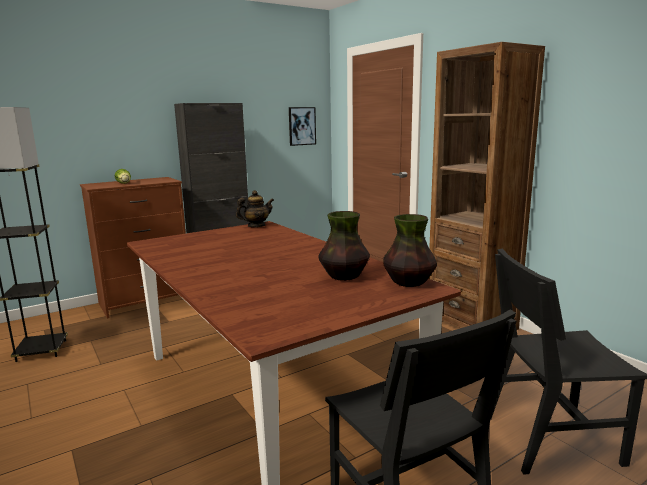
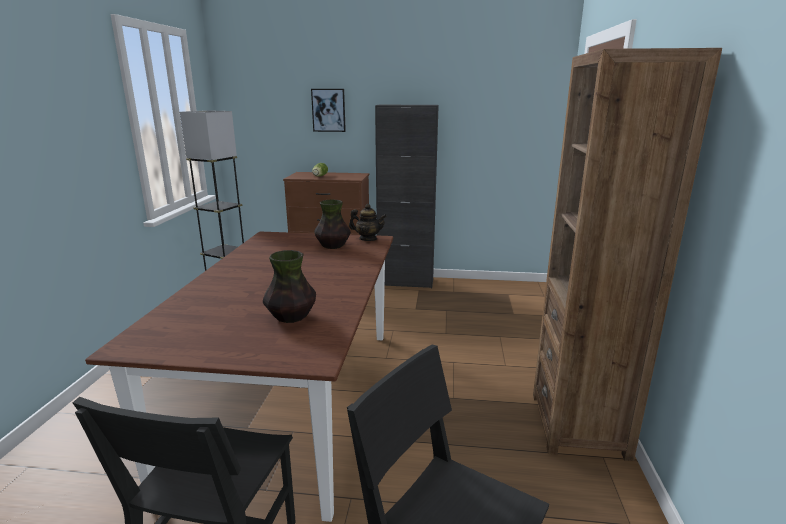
camera: 40 degrees right, 5 degrees up
picture [289,107,316,146] -> picture moved to [311,89,346,132]
vase [383,214,437,287] -> vase moved to [314,200,351,249]

